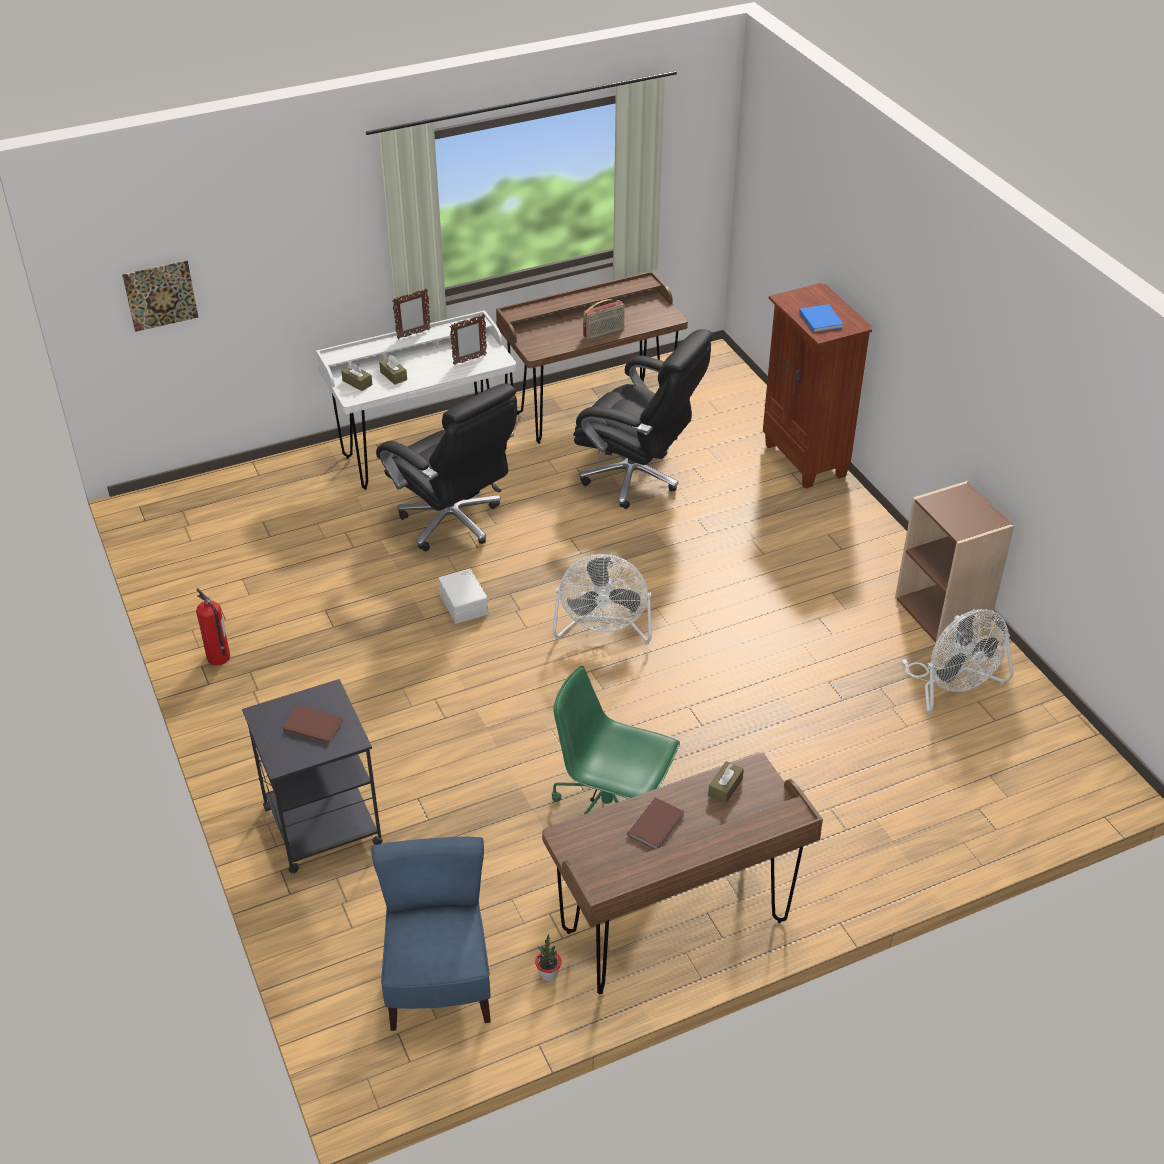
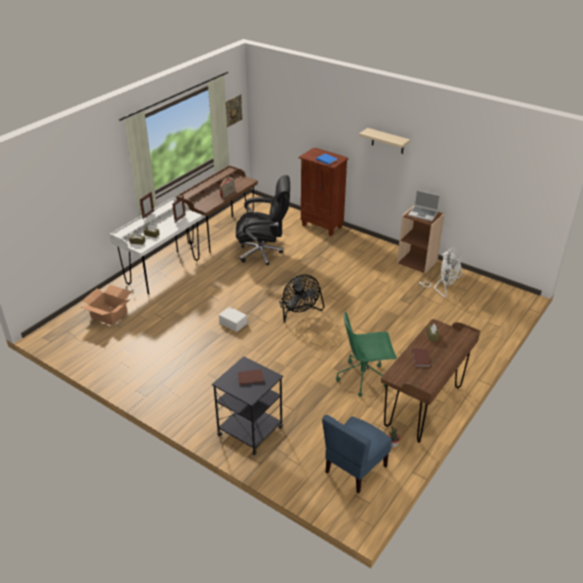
camera: 30 degrees left, 5 degrees down
picture [122,260,199,332] -> picture moved to [226,94,242,127]
fire extinguisher [196,588,230,665] -> none
blue chair [371,837,491,1031] -> blue chair turned 105 degrees counterclockwise [322,415,392,493]
black office chair [376,383,517,551] -> none
white fan [553,554,652,645] -> black fan [279,274,324,323]
none -> cardboard box [80,285,132,326]
none -> beige shelf [359,128,410,154]
none -> laptop [408,190,440,221]

